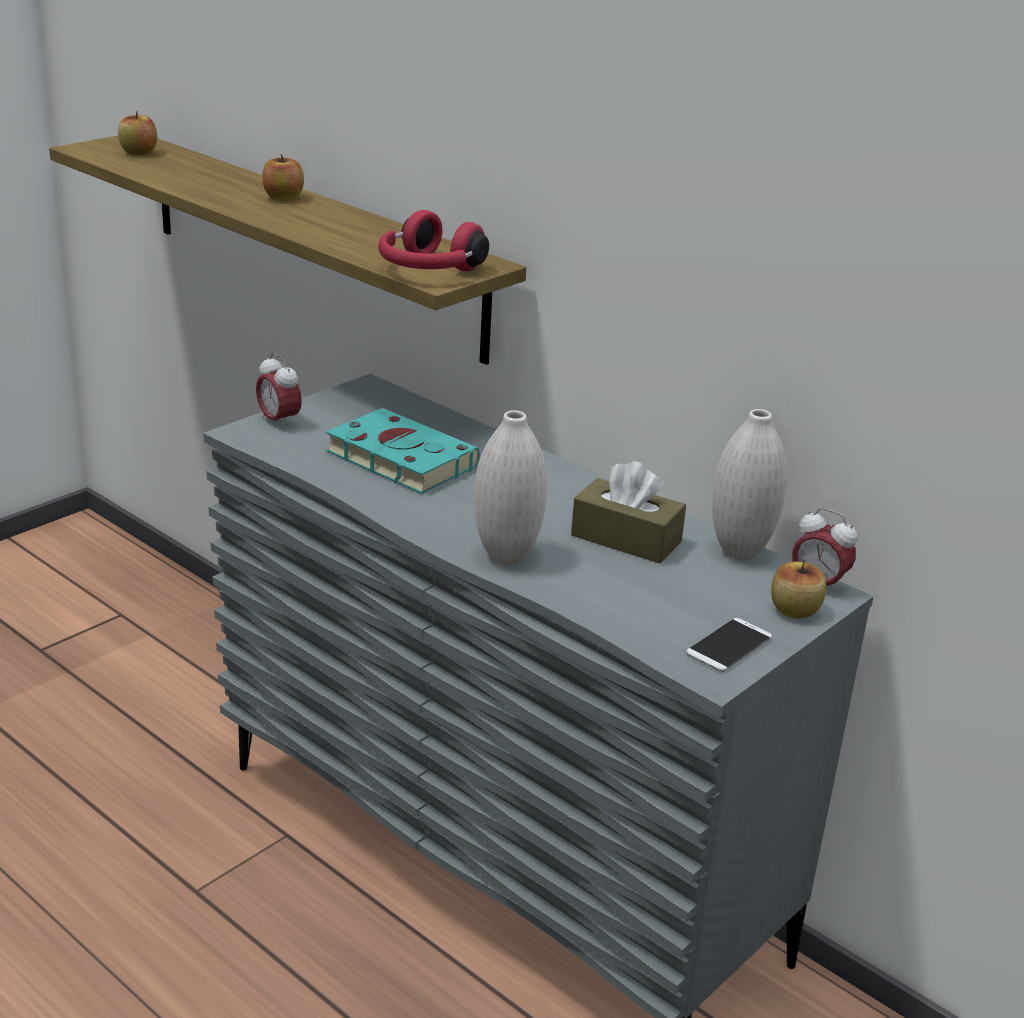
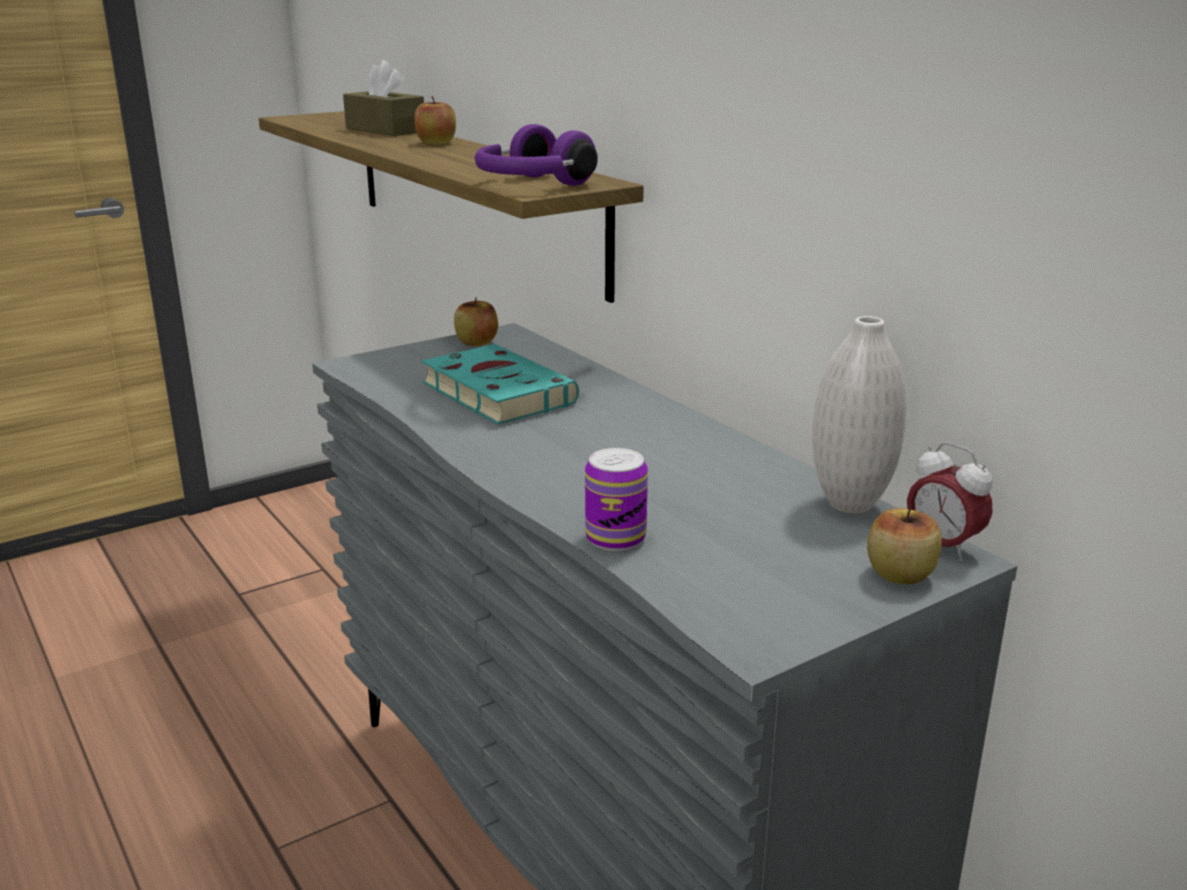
camera: 15 degrees right, 5 degrees down
apple [118,111,157,155] -> apple moved to [454,297,498,346]
alarm clock [256,353,302,430] -> none
red headphones [378,210,489,271] -> purple headphones [475,124,598,186]
white vase [474,410,547,565] -> none
brown tissue box [571,461,686,563] -> brown tissue box moved to [343,60,424,136]
phone [686,618,772,672] -> none
none -> can [585,448,648,551]

